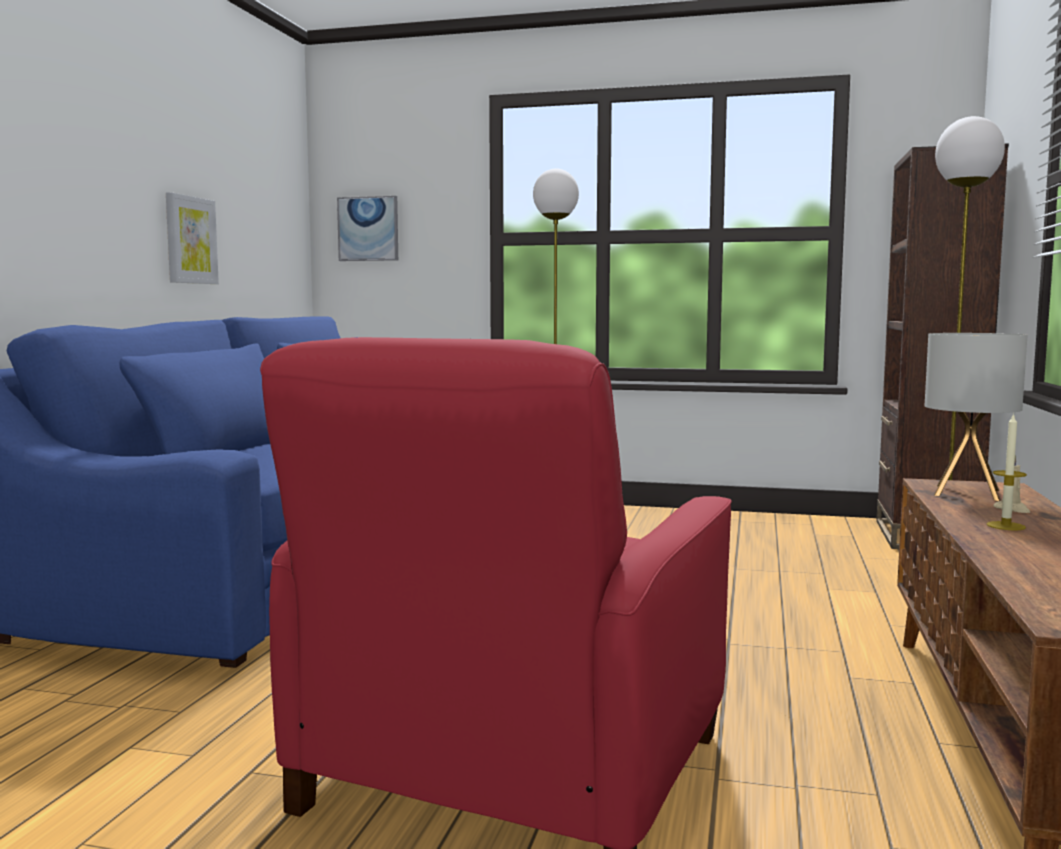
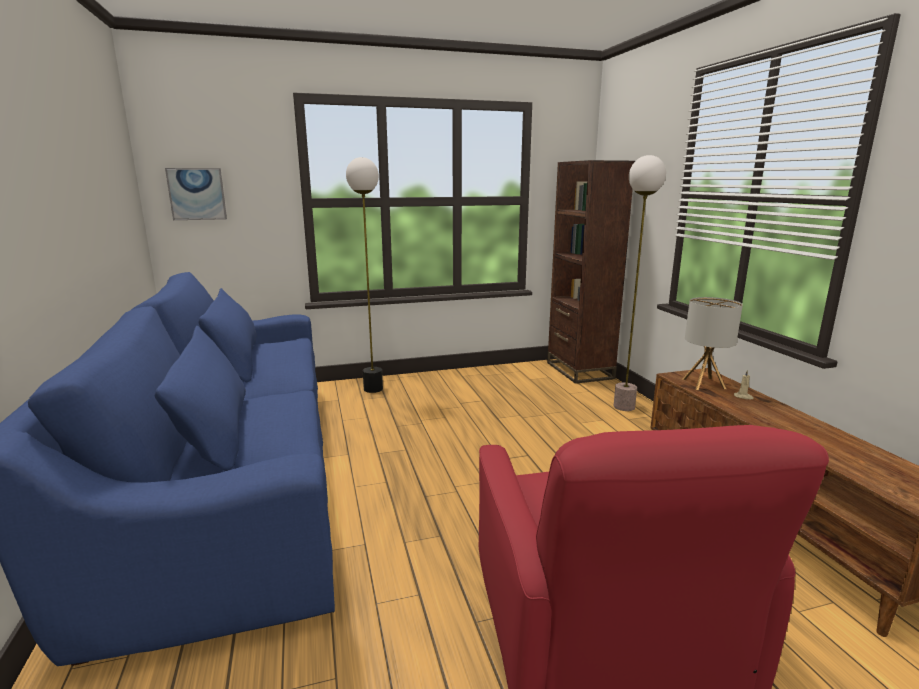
camera: 30 degrees left, 10 degrees up
picture [166,192,219,284] -> none
candle [987,413,1027,530] -> none

